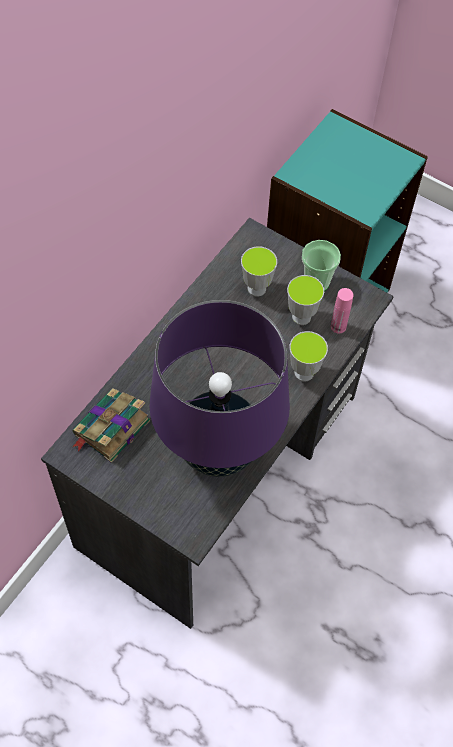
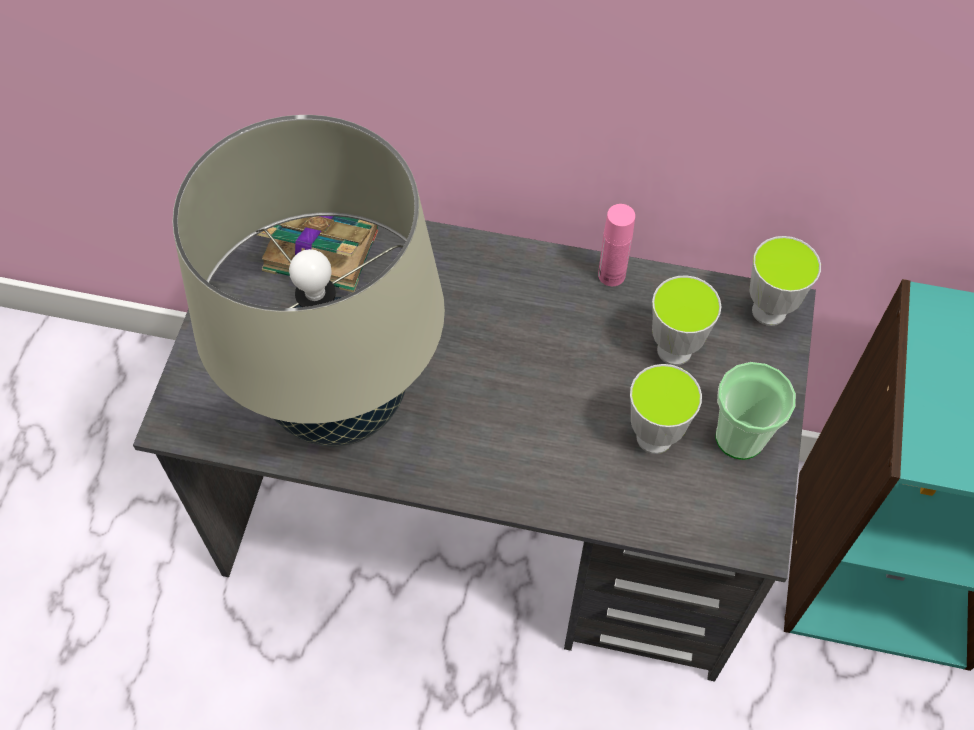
camera: 70 degrees right, 0 degrees up
purple table lamp [150,300,290,477] -> beige table lamp [172,115,445,447]
cup [290,331,328,382] -> cup moved to [750,236,821,326]
pink bottle [331,288,353,333] -> pink bottle moved to [598,204,635,286]

